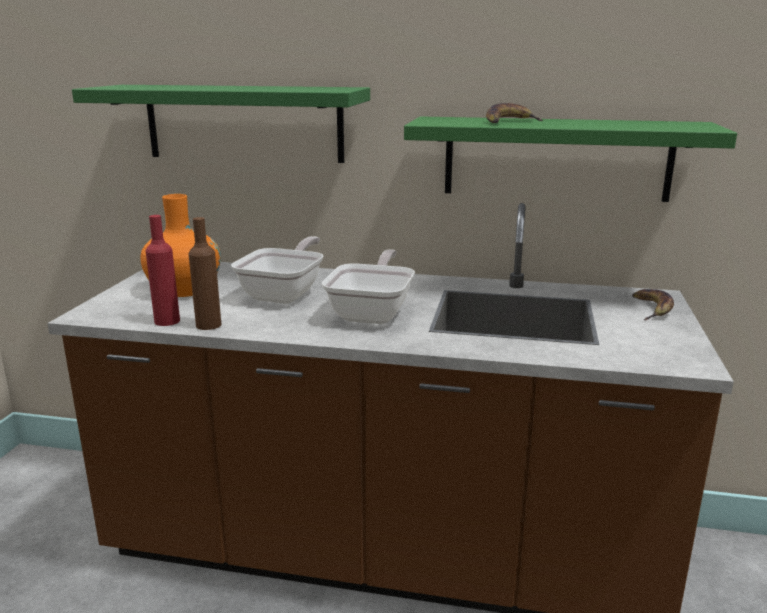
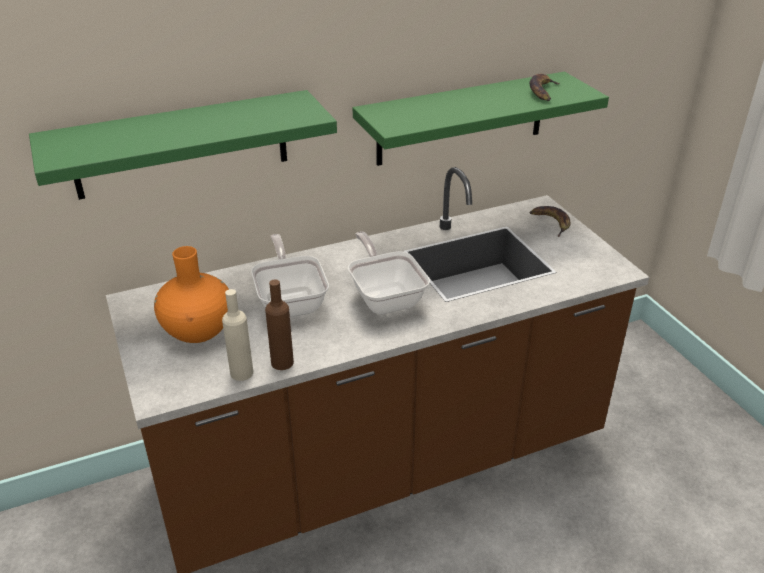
camera: 35 degrees left, 15 degrees up
red bottle [146,215,180,326] -> beige bottle [222,289,253,381]
banana [486,103,543,123] -> banana moved to [530,74,560,101]

